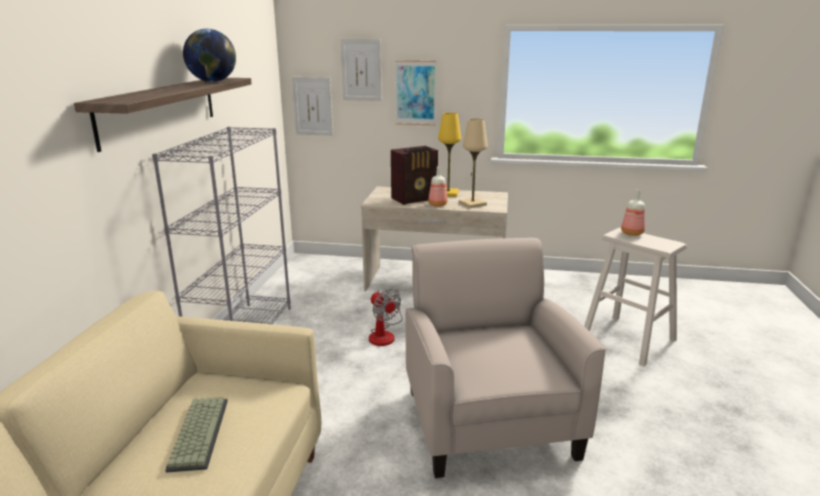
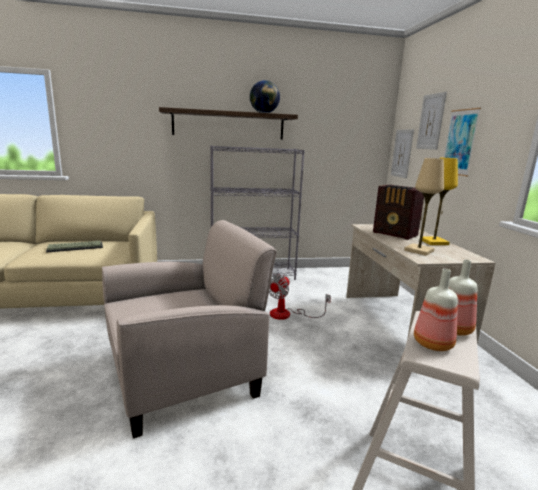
camera: 70 degrees right, 5 degrees down
bottle [428,166,447,207] -> bottle moved to [414,269,458,351]

